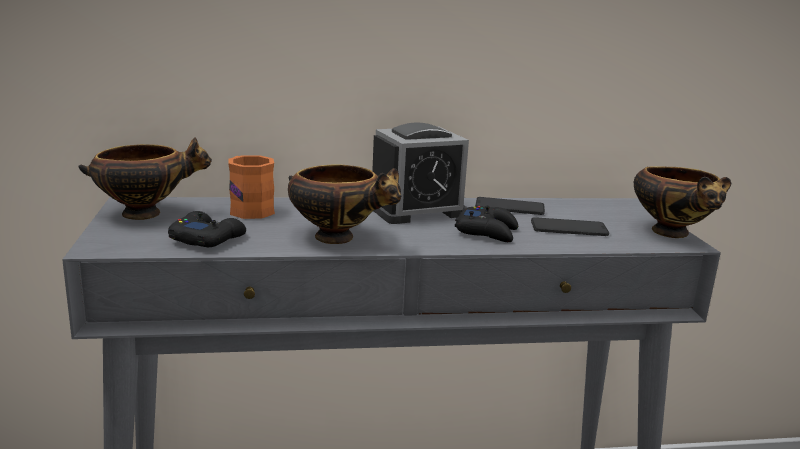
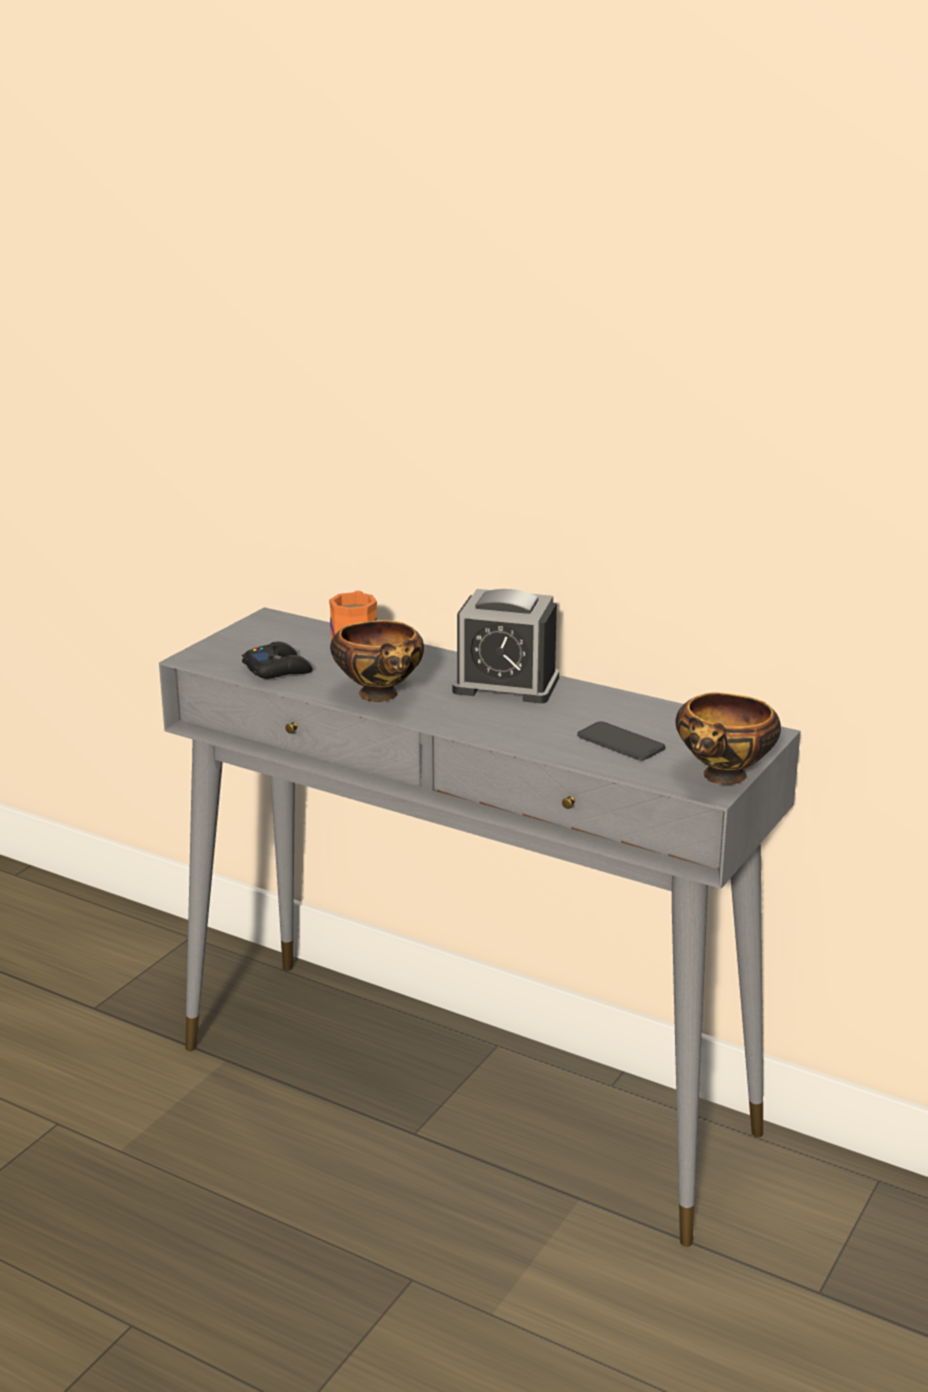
camera: 40 degrees right, 5 degrees up
bowl [79,137,212,220] -> none
black game controller [455,206,518,242] -> none
phone [475,197,545,215] -> none

